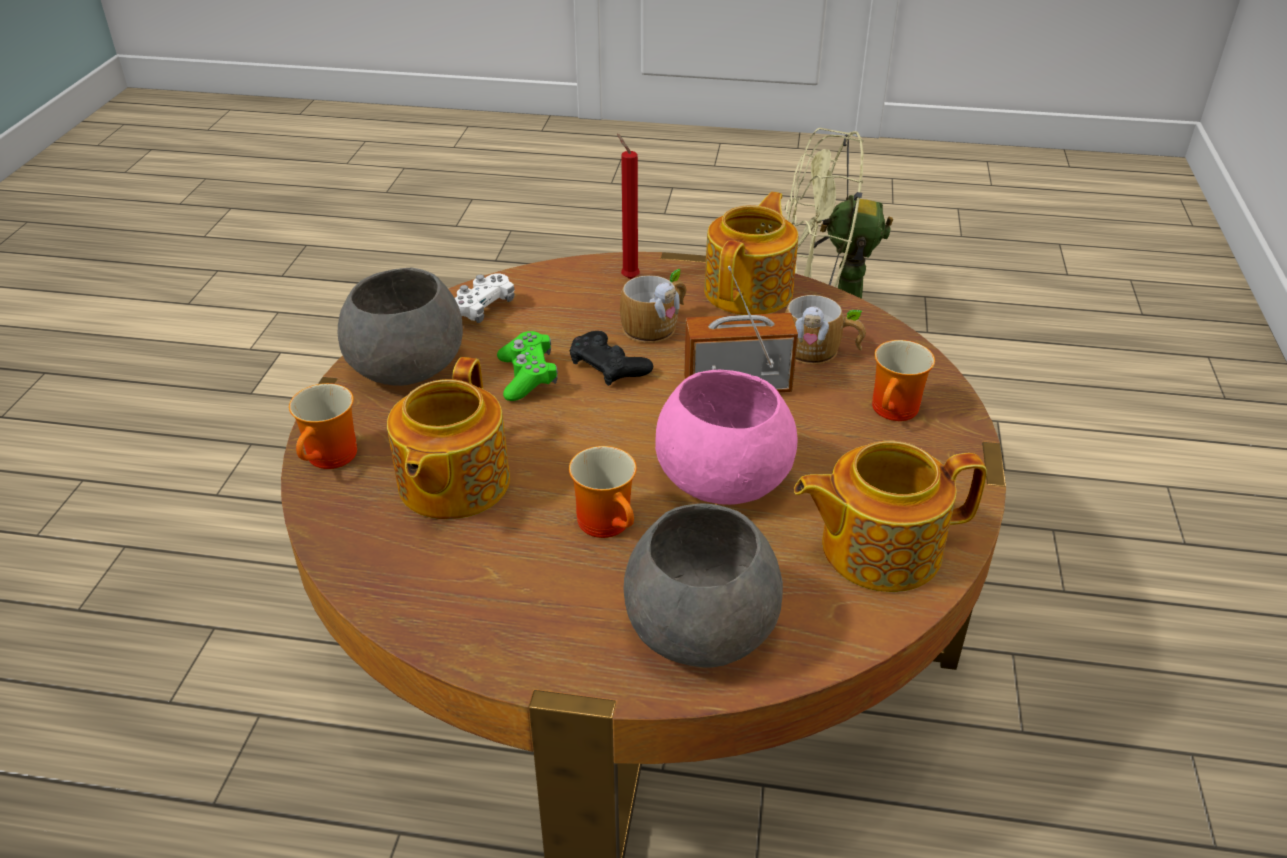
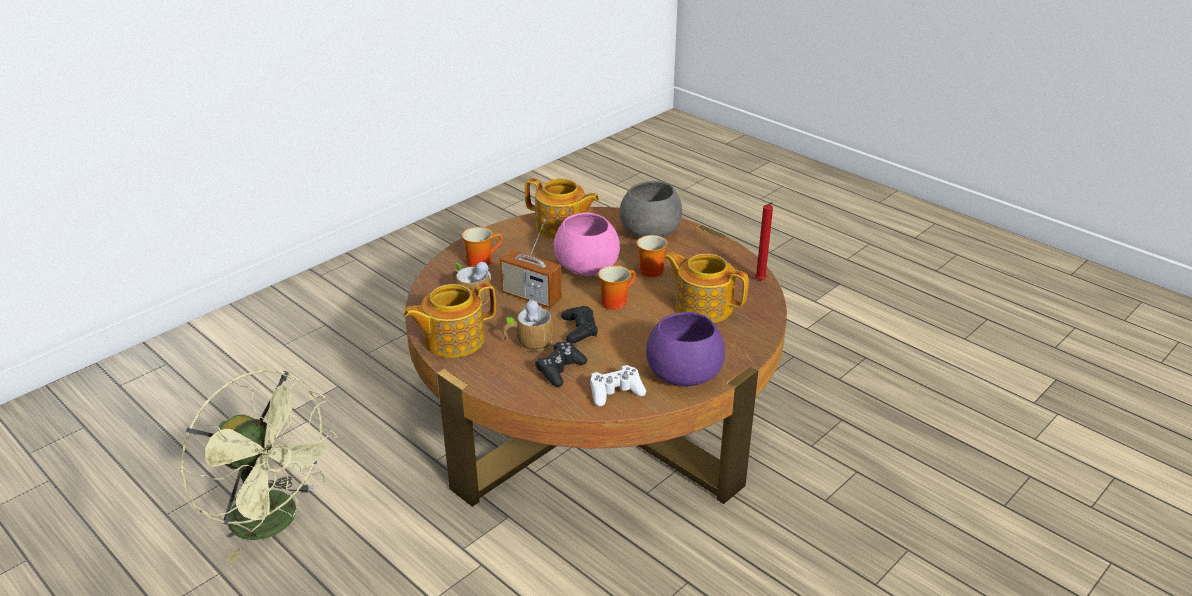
camera: 145 degrees left, 5 degrees down
mug [289,383,357,469] -> mug moved to [598,266,636,310]
grey bowl [338,268,463,386] -> purple bowl [646,312,725,386]
teapot [387,357,510,519] -> teapot turned 105 degrees counterclockwise [663,252,749,323]
green game controller [497,331,558,401] -> none
red candle [617,134,640,279] -> red candle moved to [755,202,773,281]
none -> black game controller [535,342,587,387]

